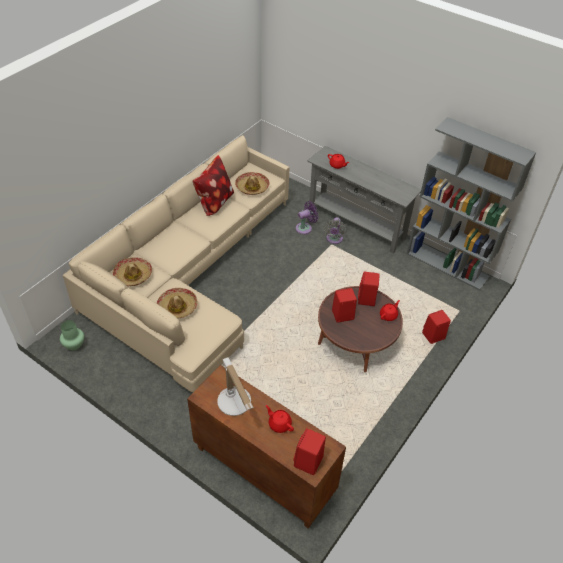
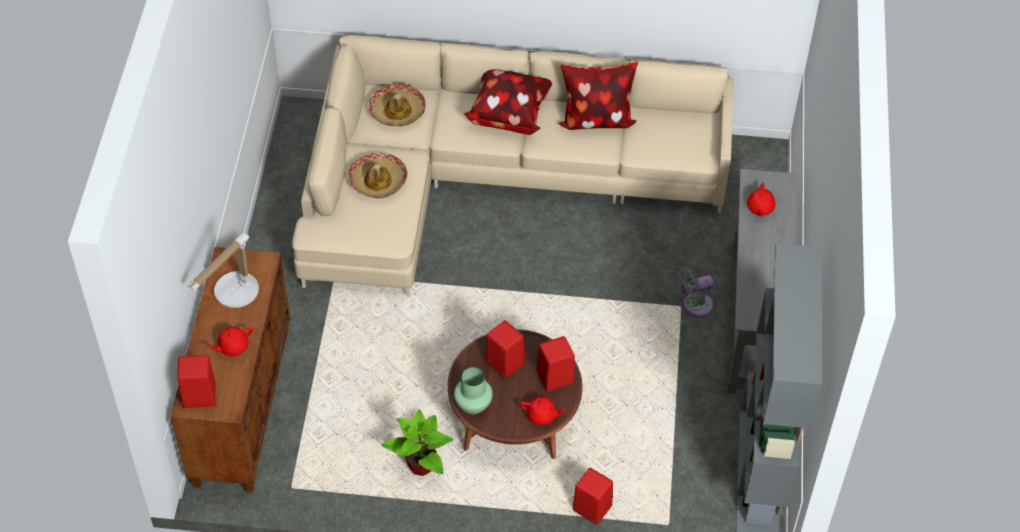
camera: 60 degrees right, 5 degrees up
green vase [60,320,84,350] -> green vase moved to [454,367,493,414]
hat [235,172,270,195] -> none
red teapot [266,405,294,433] -> red teapot turned 135 degrees counterclockwise [208,327,253,356]
purple fan [296,201,318,234] -> none
none -> potted plant [381,409,453,476]
none -> pillow [463,69,552,135]

